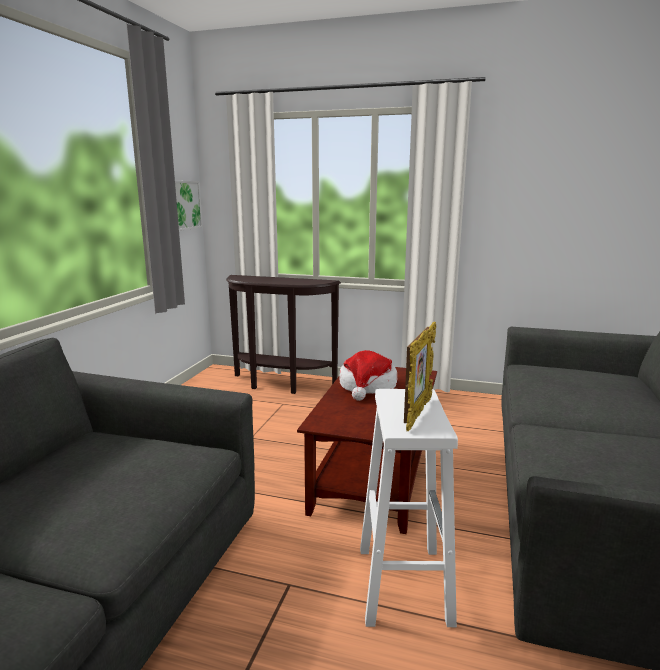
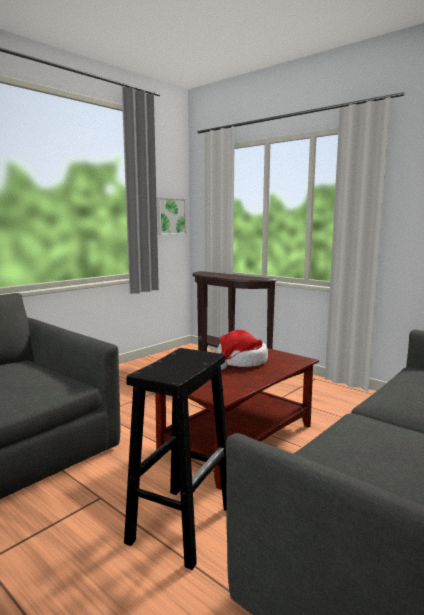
camera: 25 degrees right, 5 degrees down
white stool [360,389,458,627] -> black stool [124,348,227,570]
picture frame [404,322,436,431] -> none

